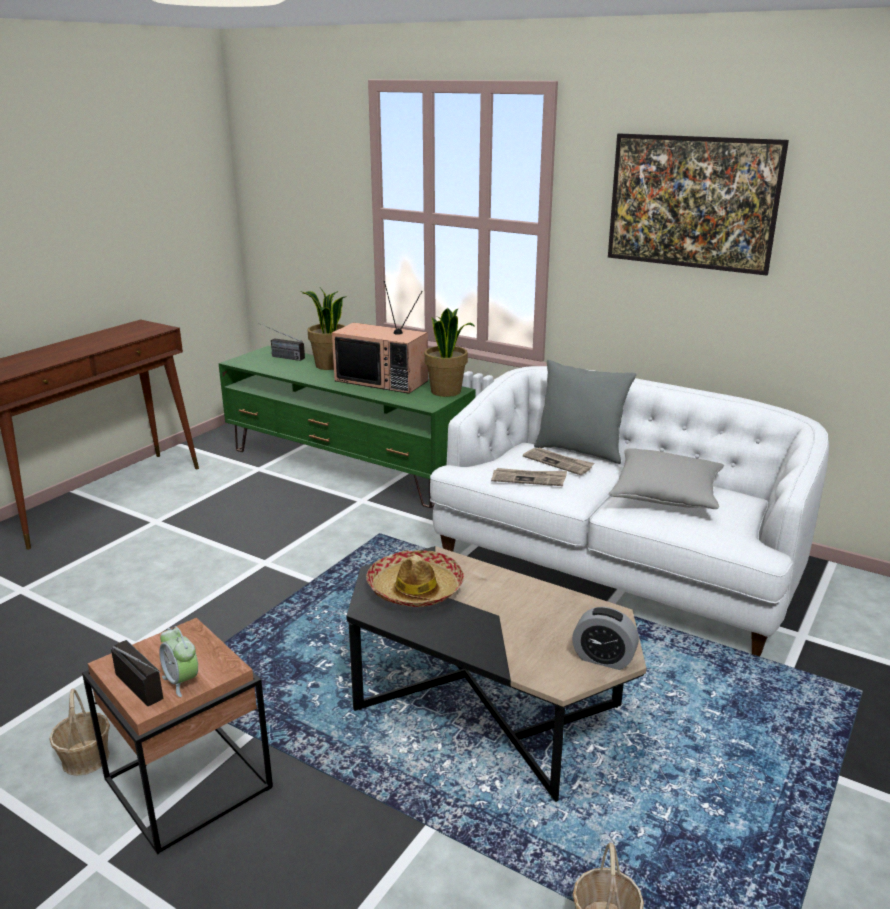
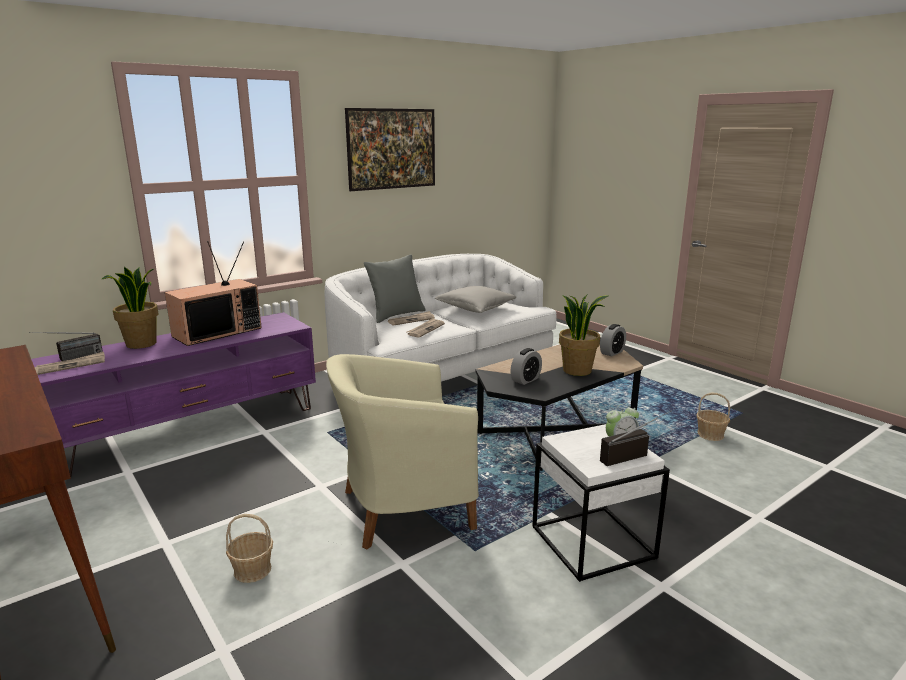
camera: 70 degrees left, 5 degrees down
basket [49,688,110,776] -> basket moved to [226,514,273,583]
brown side table [82,618,273,854] -> white side table [532,424,670,582]
green tv stand [219,346,475,508] -> purple tv stand [31,312,316,477]
hat [366,550,464,607] -> alarm clock [510,348,542,385]
potted plant [424,308,475,397] -> potted plant moved to [559,294,608,376]
none -> newspaper [35,352,105,375]
none -> beige armchair [326,354,479,549]

